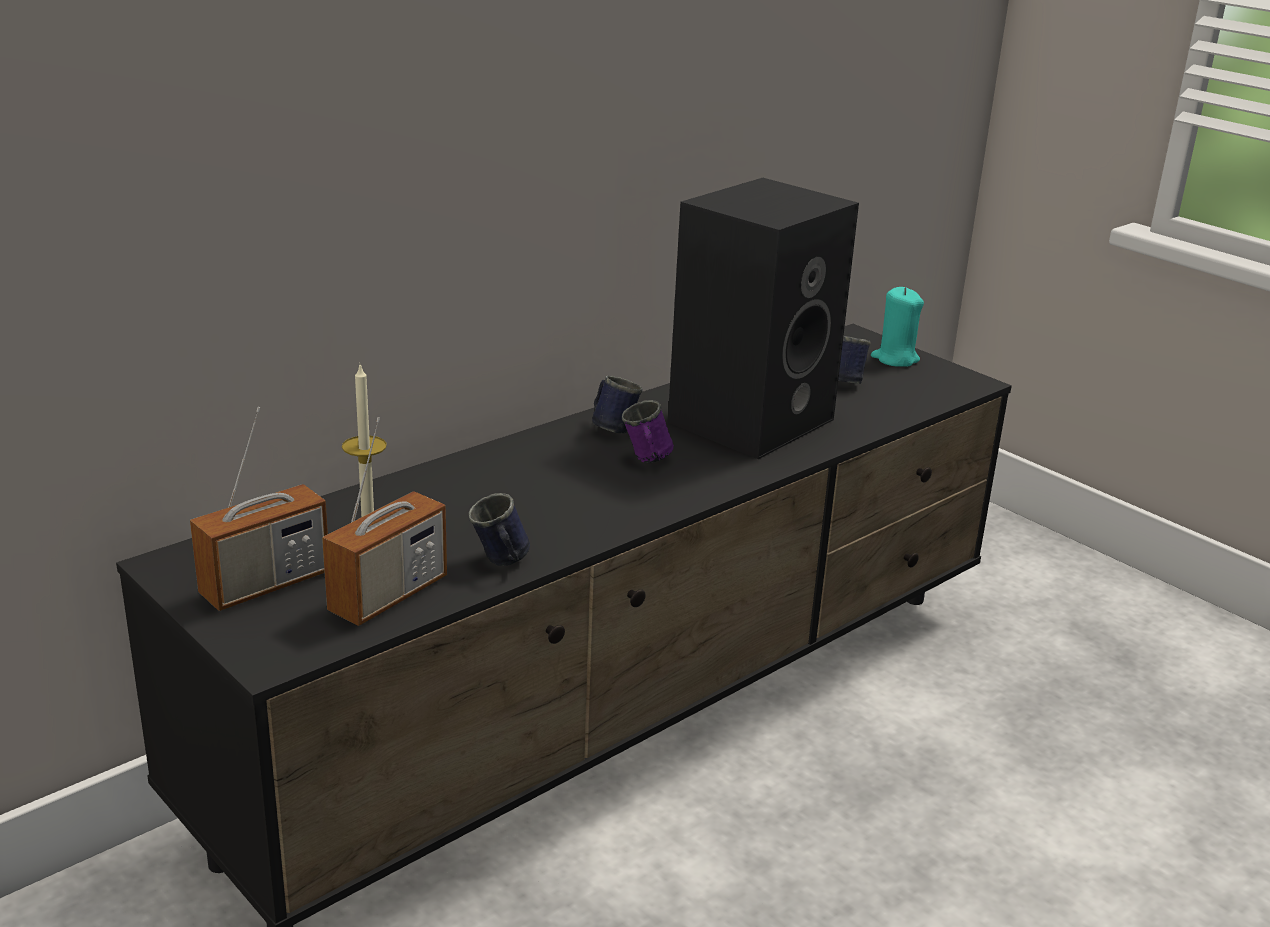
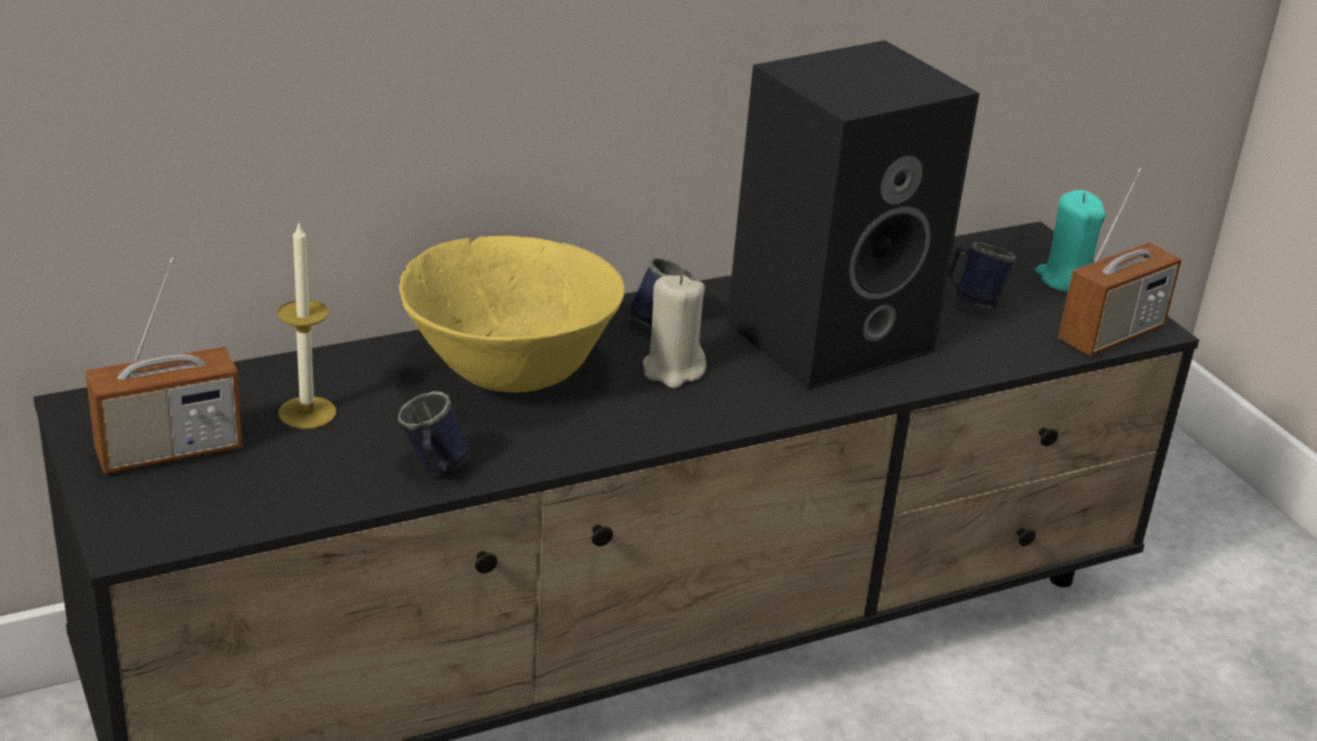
camera: 15 degrees right, 5 degrees up
radio [322,417,447,626] -> radio moved to [1058,168,1182,356]
purple mug [622,400,674,463] -> beige candle [643,275,706,388]
none -> yellow bowl [399,236,625,393]

